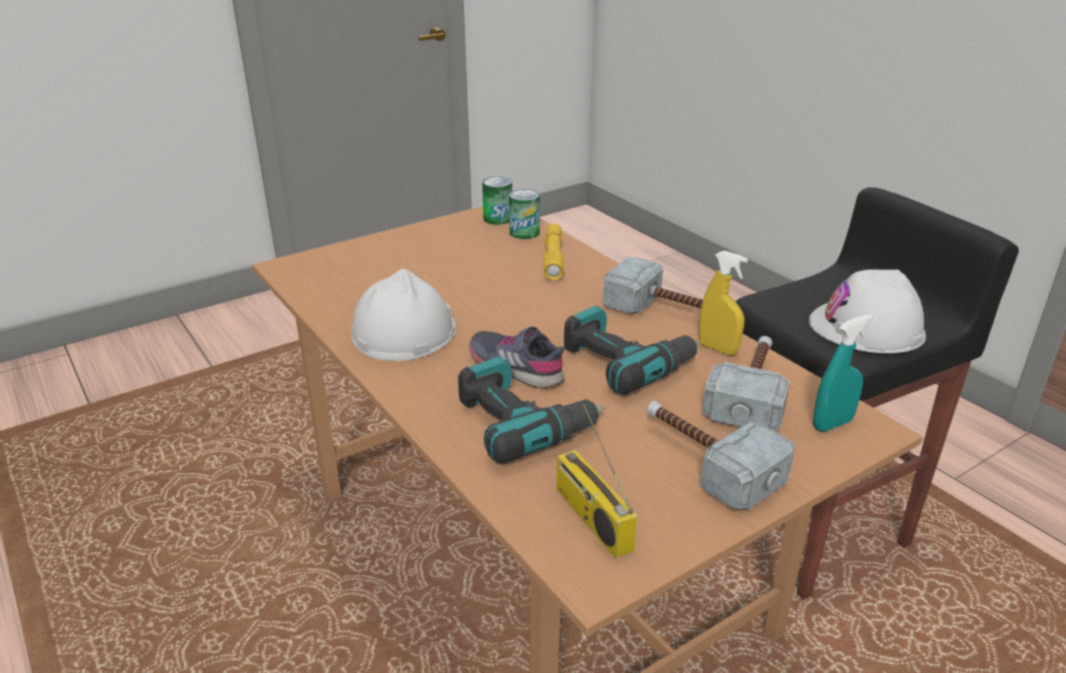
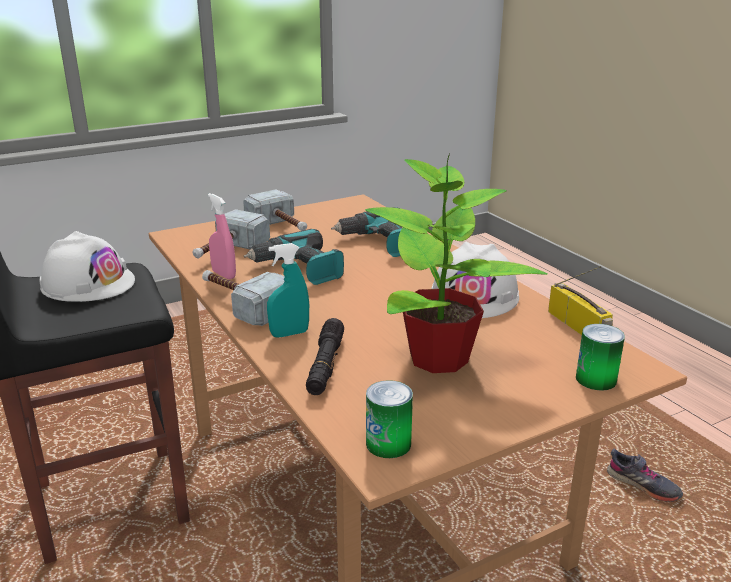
camera: 175 degrees left, 5 degrees down
grey shoe [469,326,565,388] -> grey shoe moved to [607,448,683,502]
can [509,189,540,239] -> can moved to [576,324,625,391]
yellow flashlight [543,223,564,280] -> black flashlight [306,318,344,395]
radio [557,404,637,559] -> radio moved to [548,266,613,335]
yellow spray bottle [699,251,748,355] -> pink spray bottle [208,193,236,279]
turquoise spray bottle [813,314,873,431] -> turquoise spray bottle moved to [267,243,309,337]
none -> potted plant [365,154,548,373]

